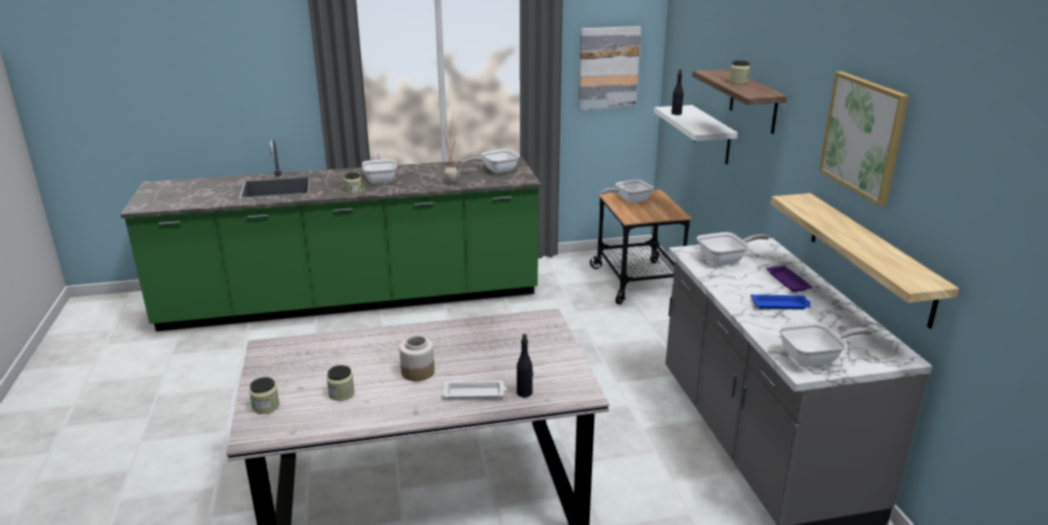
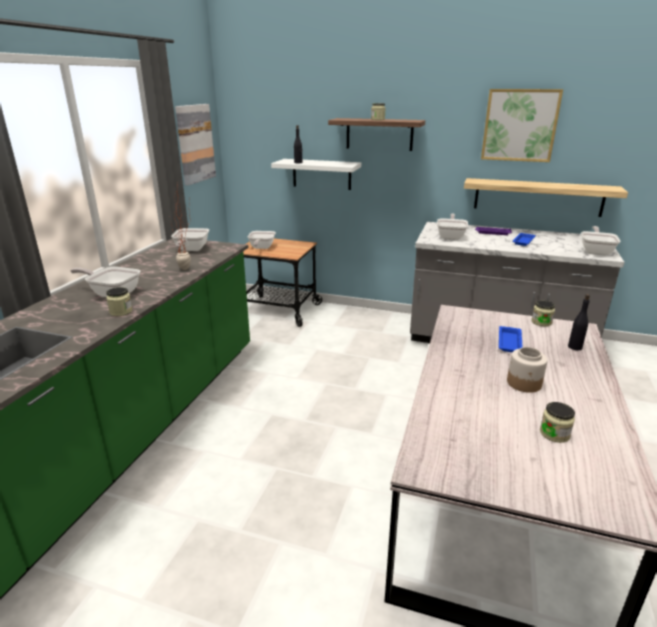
camera: 60 degrees left, 0 degrees up
jar [249,377,280,414] -> jar moved to [531,300,555,326]
white tray [442,381,507,399] -> none
none -> blue tray [499,326,522,352]

